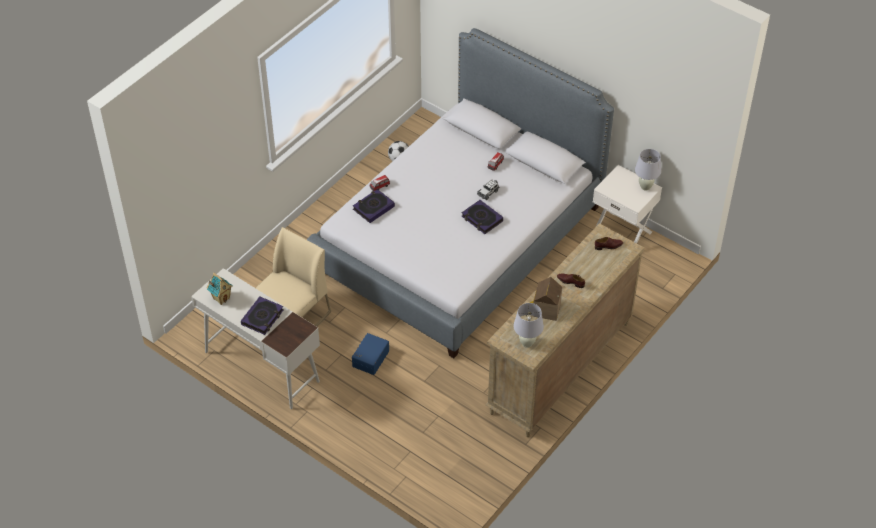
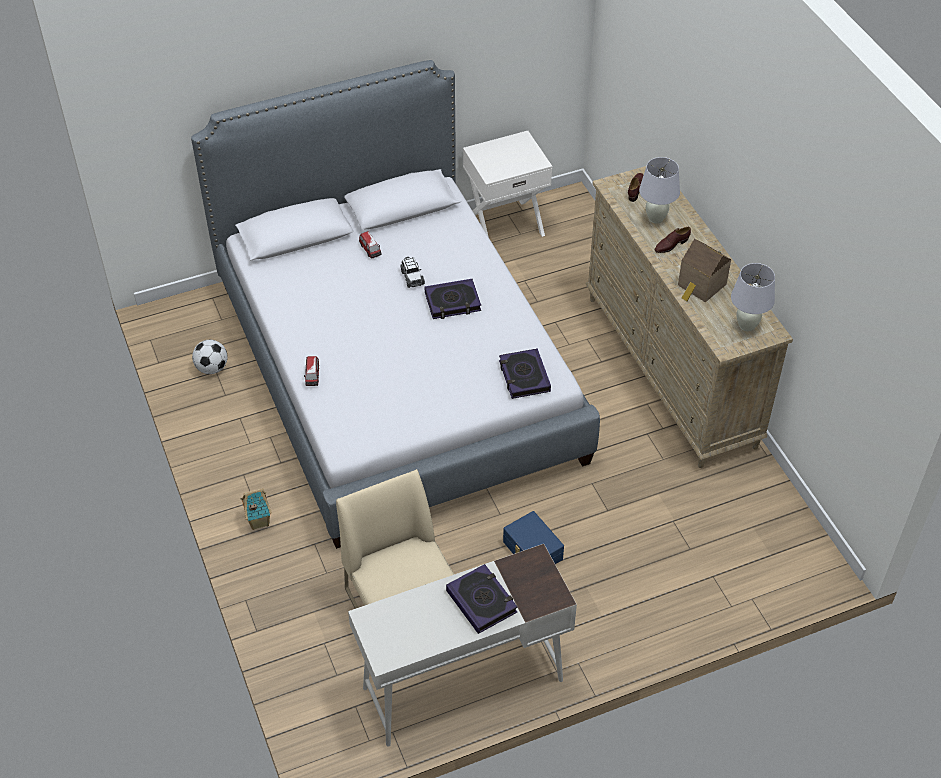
camera: 60 degrees left, 0 degrees up
toy house [207,272,233,305] -> toy house moved to [240,488,272,530]
book [353,189,395,223] -> book moved to [499,348,551,399]
white table lamp [635,149,661,191] -> white table lamp moved to [639,157,680,224]

